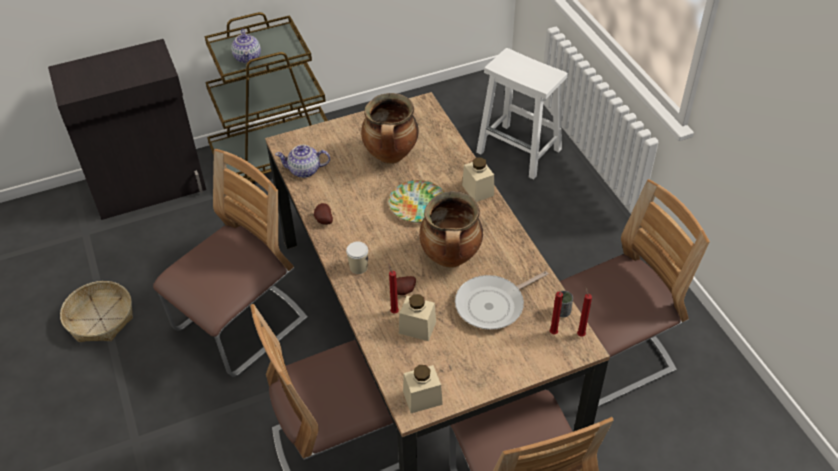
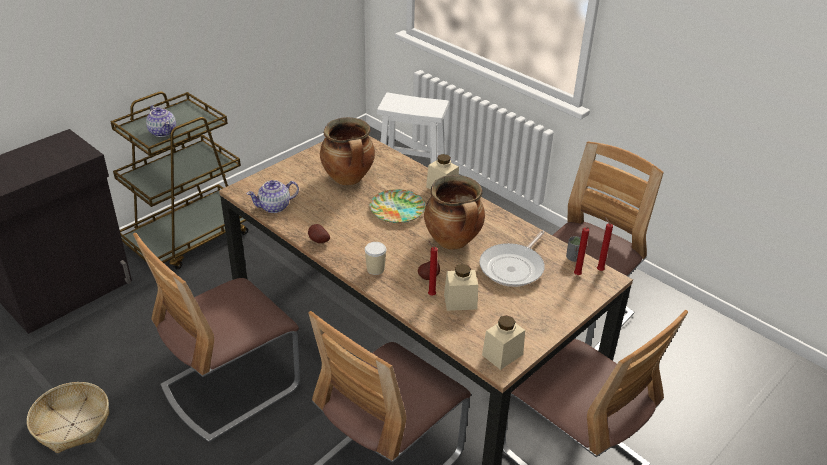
camera: 25 degrees left, 10 degrees down
chair [153,149,308,377] -> chair turned 150 degrees counterclockwise [133,233,300,443]

